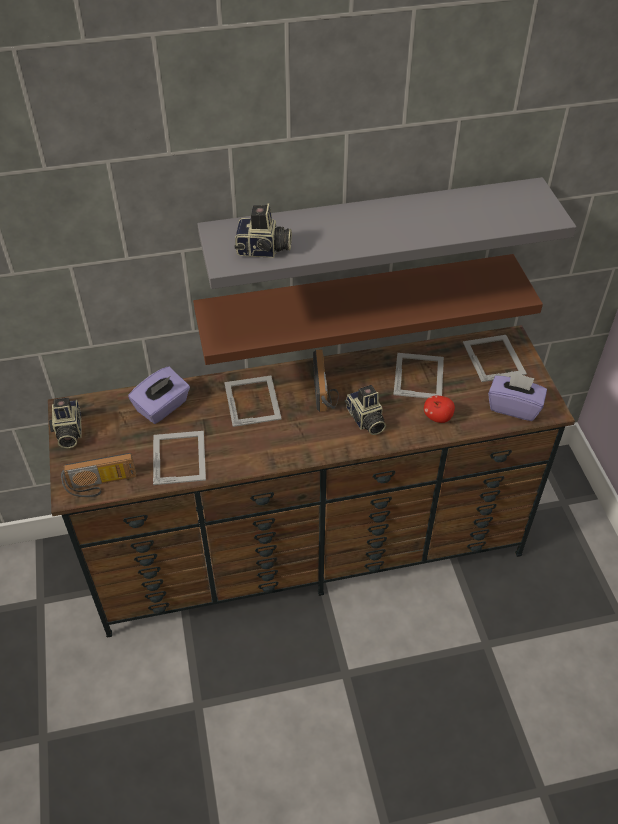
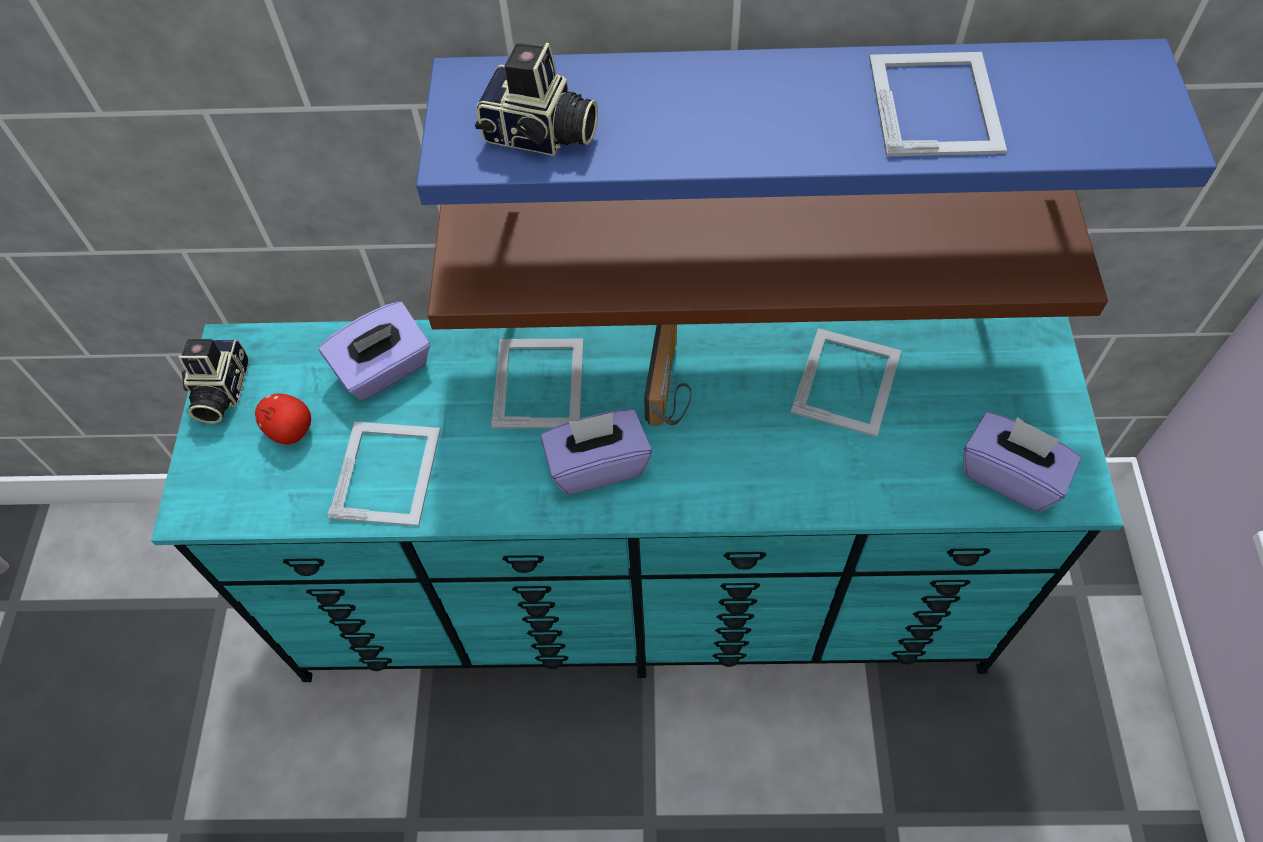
camera: 15 degrees right, 10 degrees up
brown dresser [48,325,575,638] -> turquoise dresser [151,317,1123,682]
radio [61,453,137,498] -> none
grey shelf [198,177,576,289] -> blue shelf [416,39,1217,205]
camera [345,385,386,435] -> none
apple [424,396,455,423] -> apple moved to [255,394,311,444]
picture frame [463,335,527,382] -> picture frame moved to [869,52,1007,157]
none -> purple tissue box [541,409,652,495]

